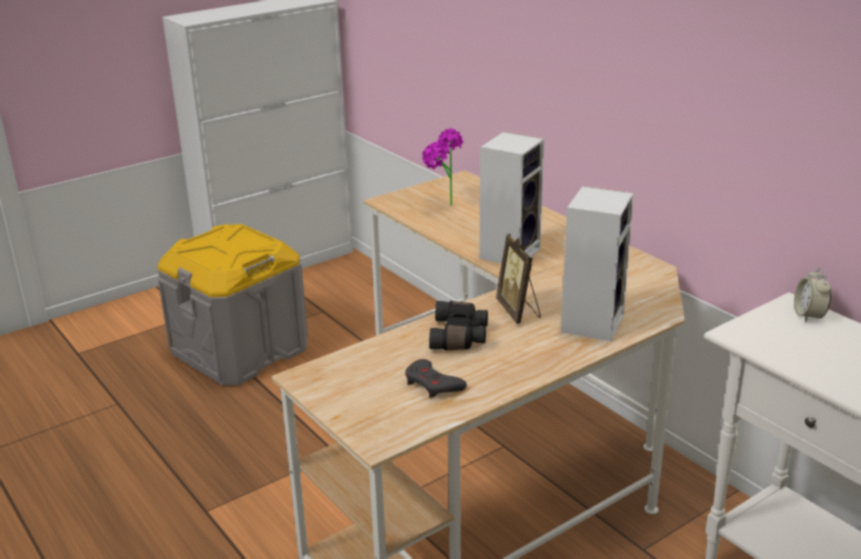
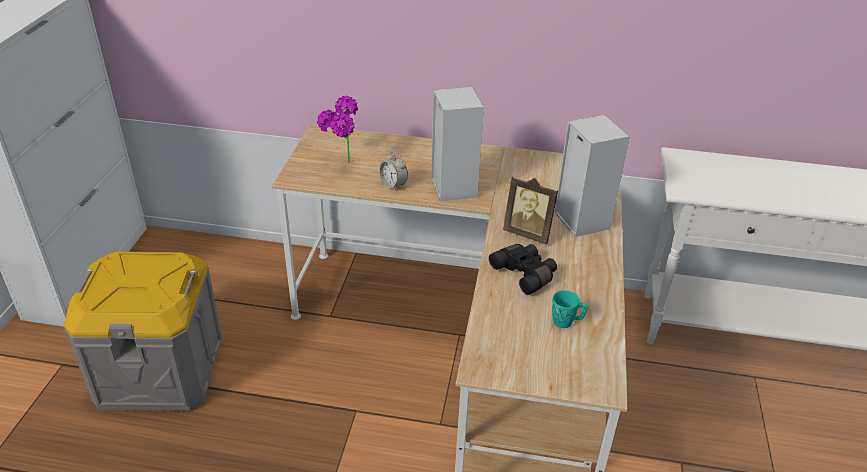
camera: 45 degrees left, 10 degrees up
grey game controller [405,359,467,398] -> turquoise mug [552,290,588,328]
alarm clock [794,267,831,322] -> alarm clock moved to [379,151,408,191]

